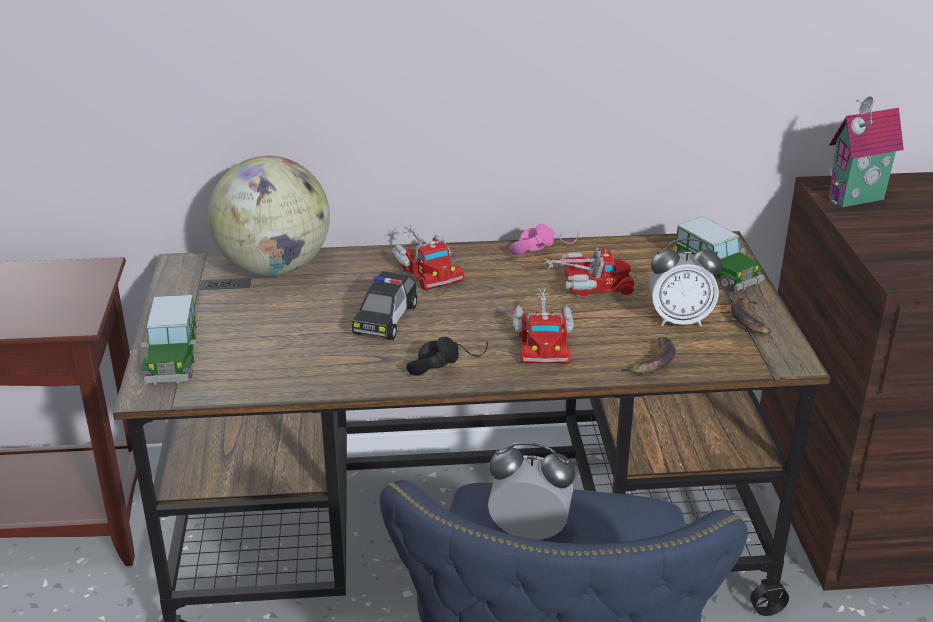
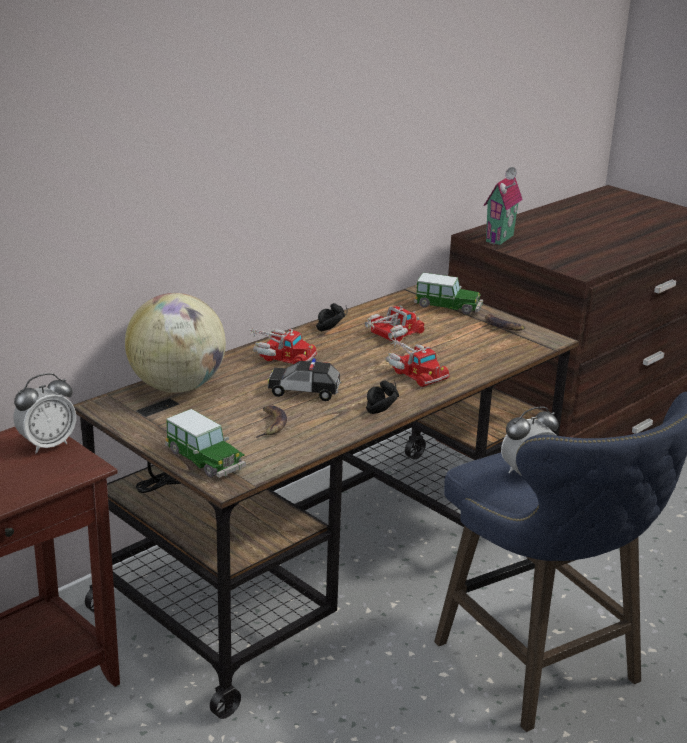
camera: 40 degrees left, 5 degrees down
toy car [352,271,417,340] -> toy car turned 120 degrees clockwise [268,359,342,401]
pink headphones [509,224,578,255] -> black headphones [316,303,348,331]
banana [616,337,675,374] -> banana moved to [255,405,287,438]
alarm clock [649,238,722,327] -> alarm clock moved to [14,373,76,454]

